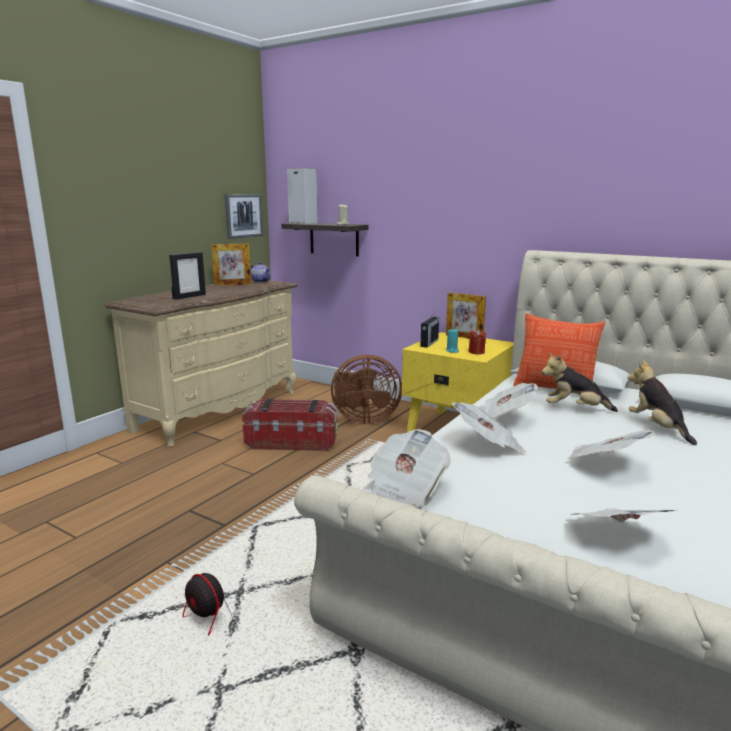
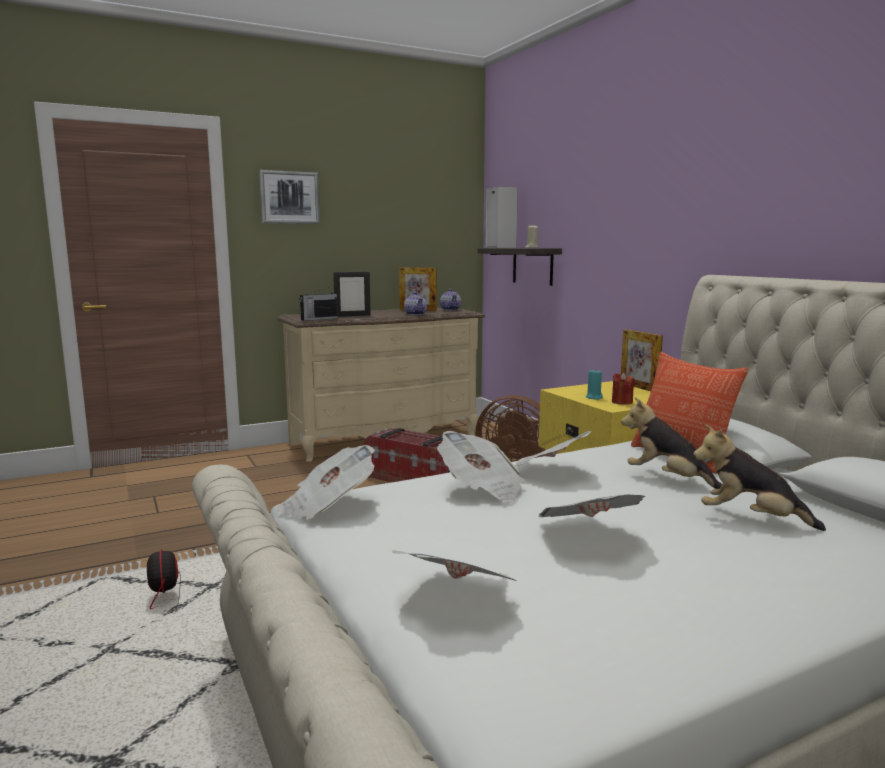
camera: 30 degrees right, 5 degrees down
picture [225,194,263,239] -> picture moved to [259,170,320,224]
radio [420,313,439,348] -> radio moved to [299,287,338,321]
plush toy [628,360,697,445] -> plush toy turned 75 degrees counterclockwise [693,424,826,531]
none -> teapot [404,292,427,315]

